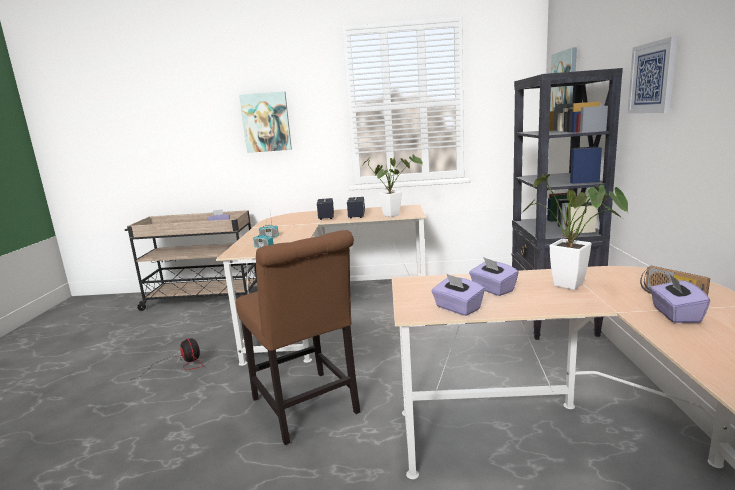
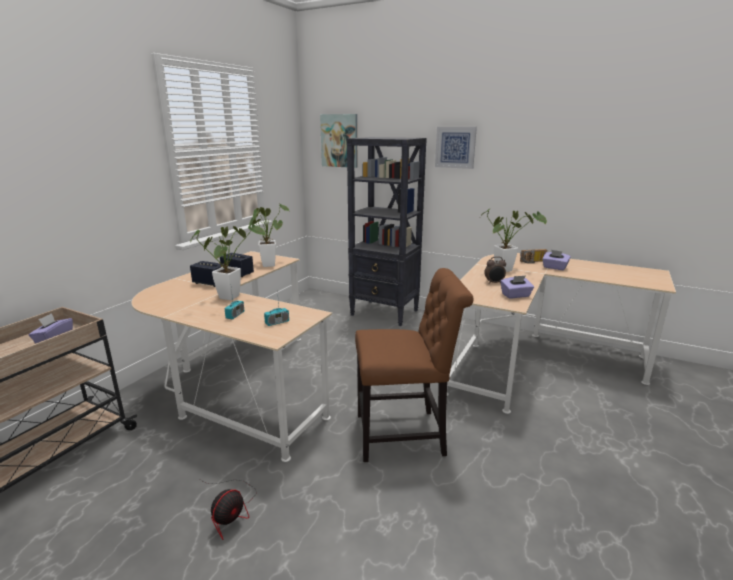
camera: 65 degrees left, 5 degrees up
fan [131,338,204,380] -> fan turned 135 degrees clockwise [200,479,257,540]
picture [239,91,292,153] -> none
purple tissue box [469,257,519,296] -> alarm clock [484,256,506,284]
none -> potted plant [190,223,265,300]

